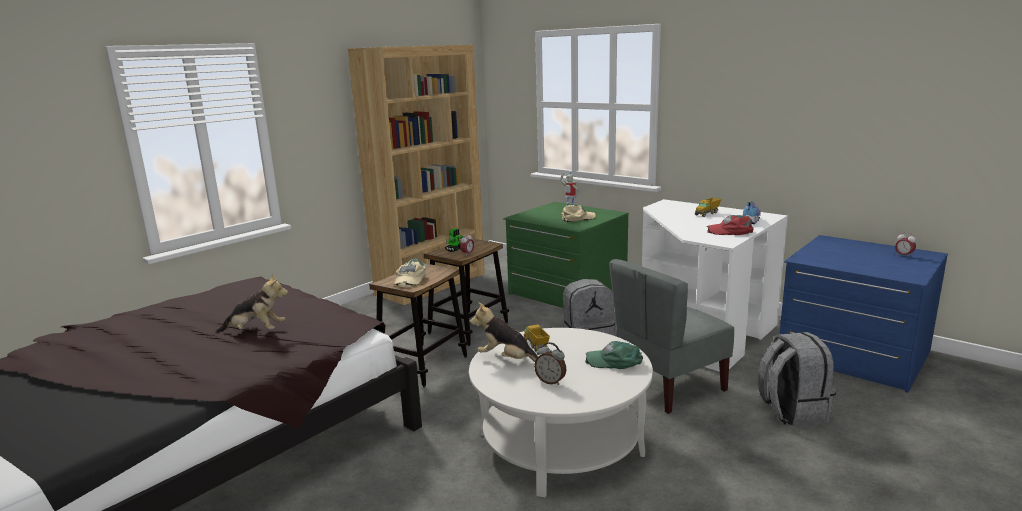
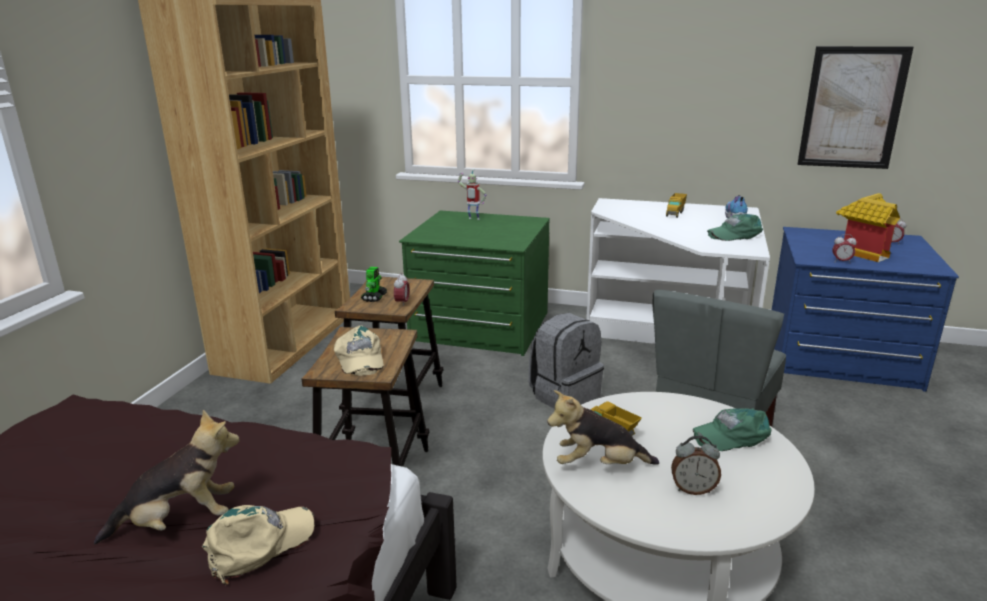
camera: 25 degrees left, 5 degrees up
beige cap [561,205,596,222] -> beige cap moved to [202,505,315,585]
red cap [707,215,754,235] -> green cap [707,214,763,241]
grey backpack [758,332,836,427] -> none
none -> picture [797,46,913,169]
none -> alarm clock [833,234,856,262]
none -> toy house [836,193,900,262]

